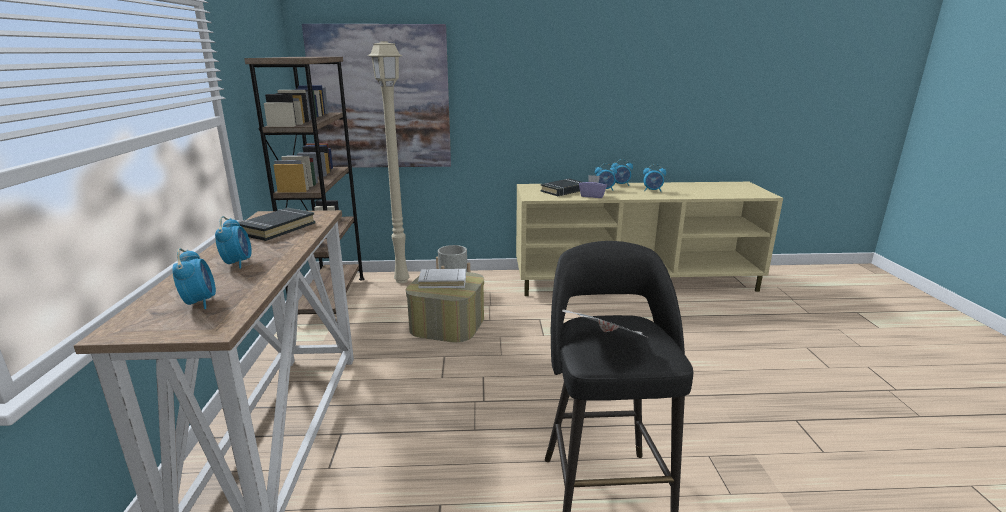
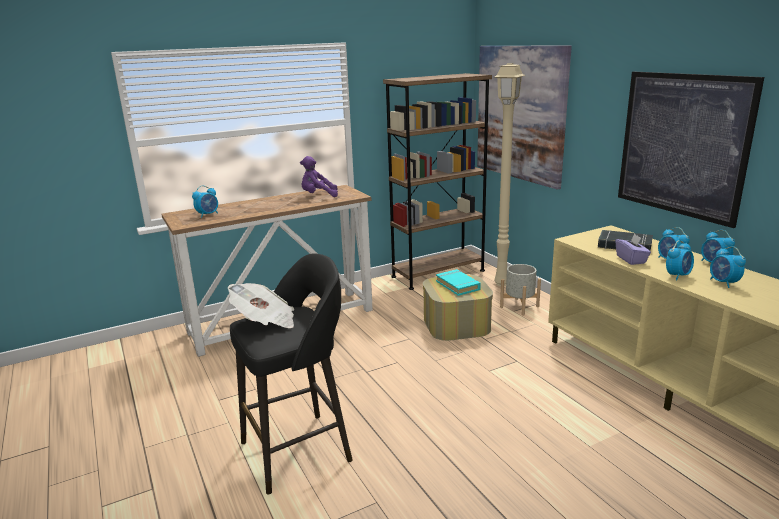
camera: 65 degrees right, 0 degrees up
alarm clock [215,216,252,269] -> alarm clock moved to [666,240,694,280]
black book [239,208,316,241] -> purple plush toy [300,156,338,197]
white book [418,268,466,288] -> turquoise book [436,269,481,296]
none -> picture [618,72,764,228]

